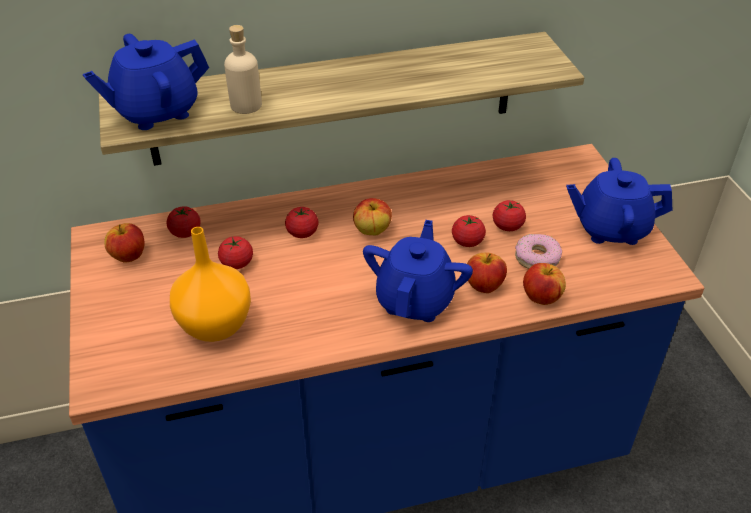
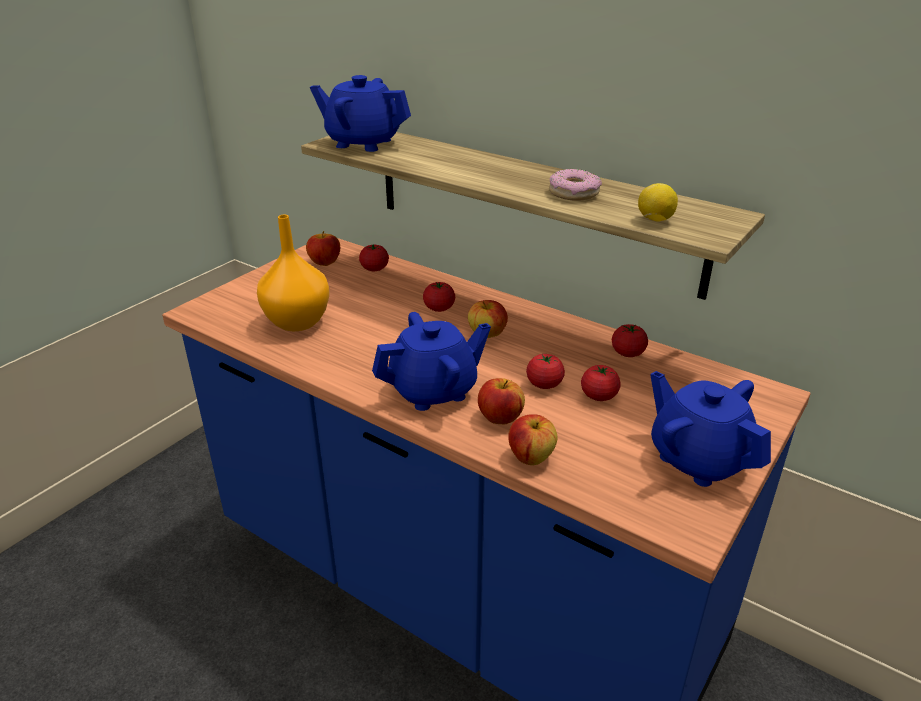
camera: 50 degrees right, 10 degrees down
tomato [218,236,253,269] -> tomato moved to [612,324,648,357]
beige bottle [224,25,262,114] -> none
donut [515,234,562,269] -> donut moved to [549,169,602,201]
none -> lemon [638,183,678,221]

